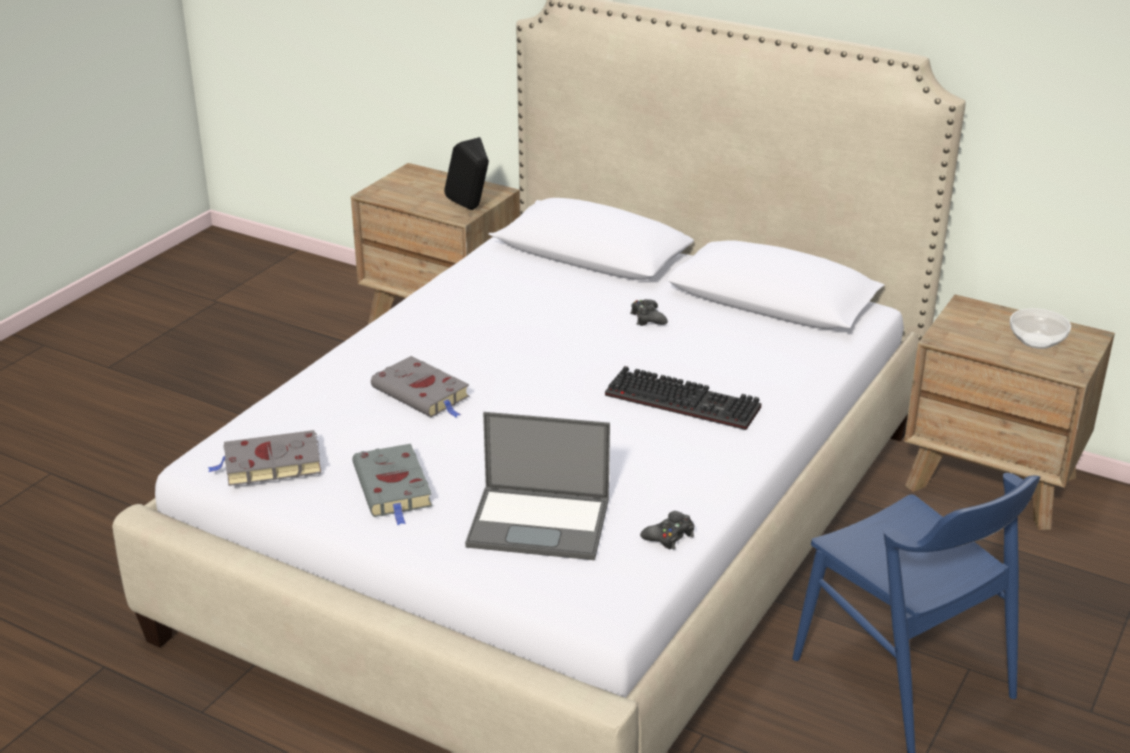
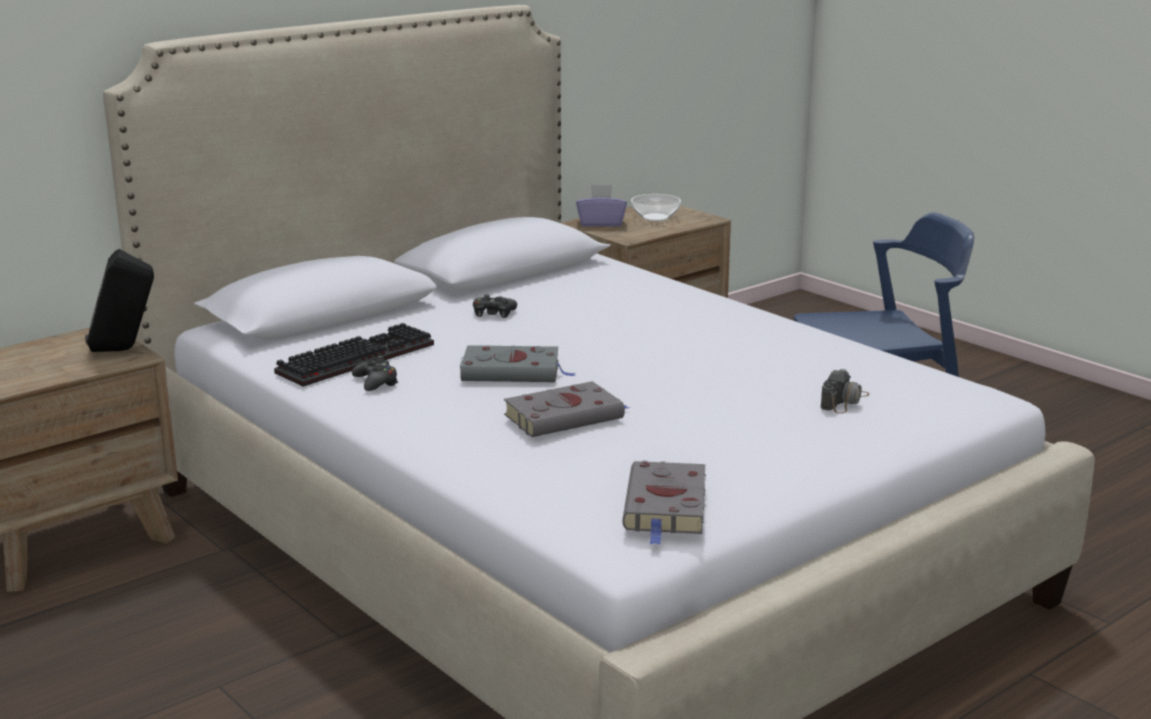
camera: 70 degrees left, 10 degrees down
grey book [352,444,432,525] -> grey book moved to [460,345,576,382]
laptop [465,412,610,560] -> camera [820,369,870,414]
keyboard [605,366,761,430] -> keyboard moved to [274,323,434,387]
black game controller [640,511,694,549] -> black game controller moved to [352,356,398,391]
none -> purple tissue box [576,185,627,227]

